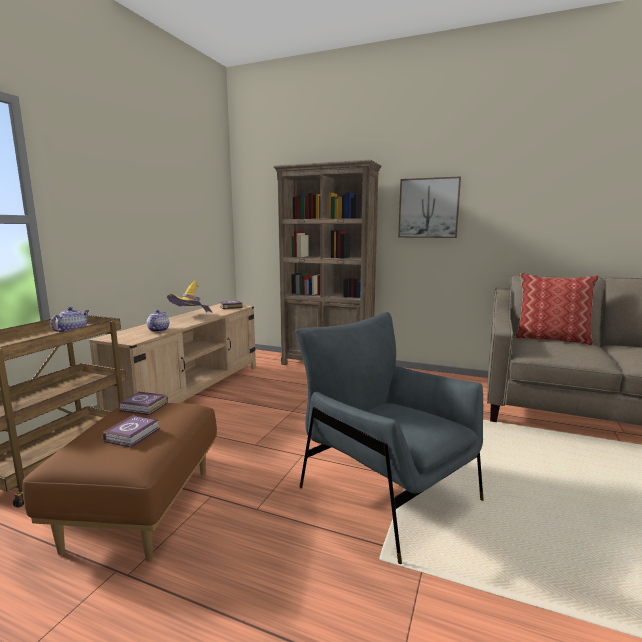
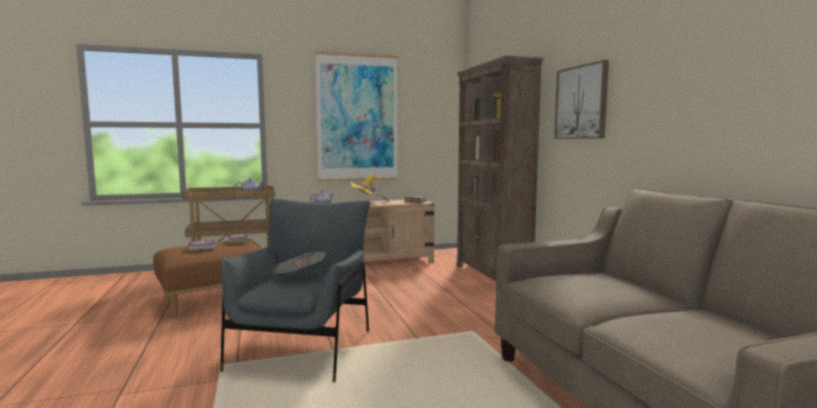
camera: 50 degrees right, 5 degrees down
pillow [514,273,599,345] -> none
none -> newspaper [272,251,326,274]
none -> picture [315,51,398,182]

